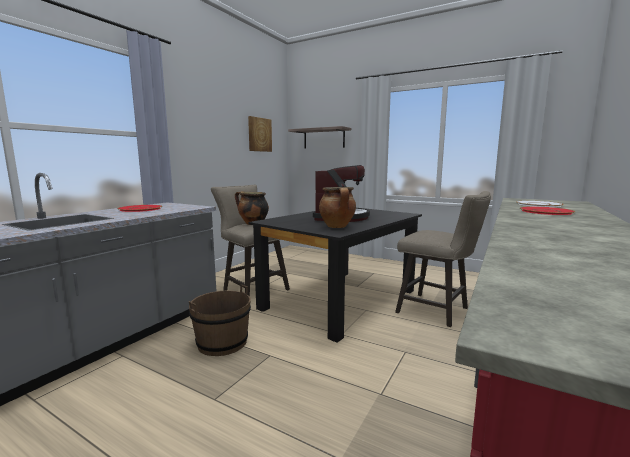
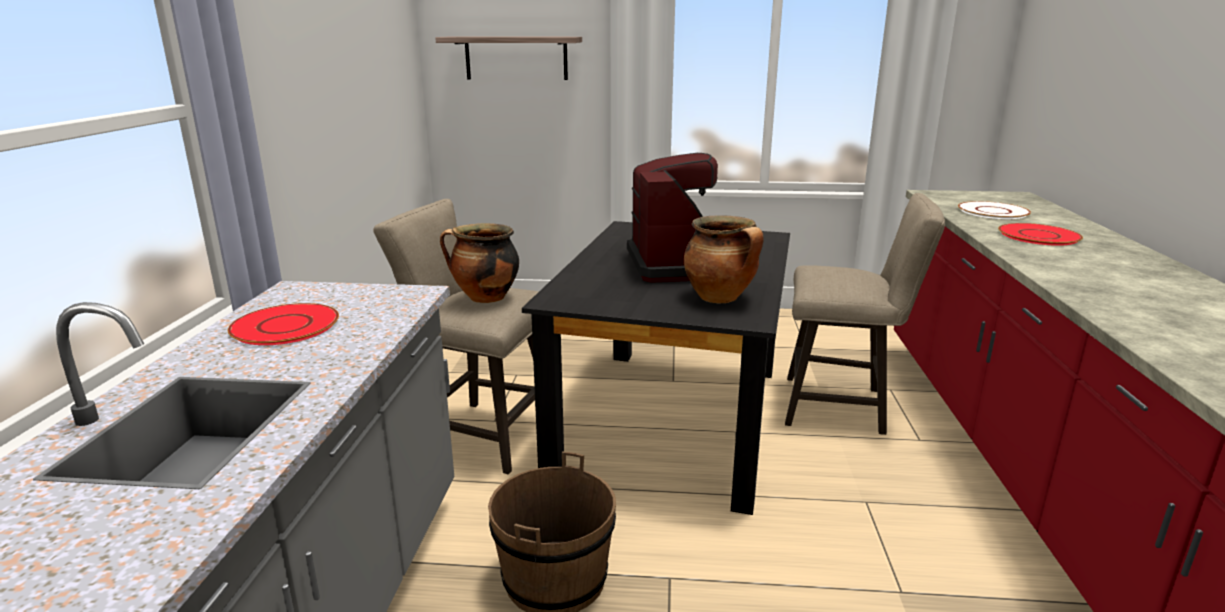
camera: 25 degrees left, 10 degrees up
picture [248,116,272,152] -> none

